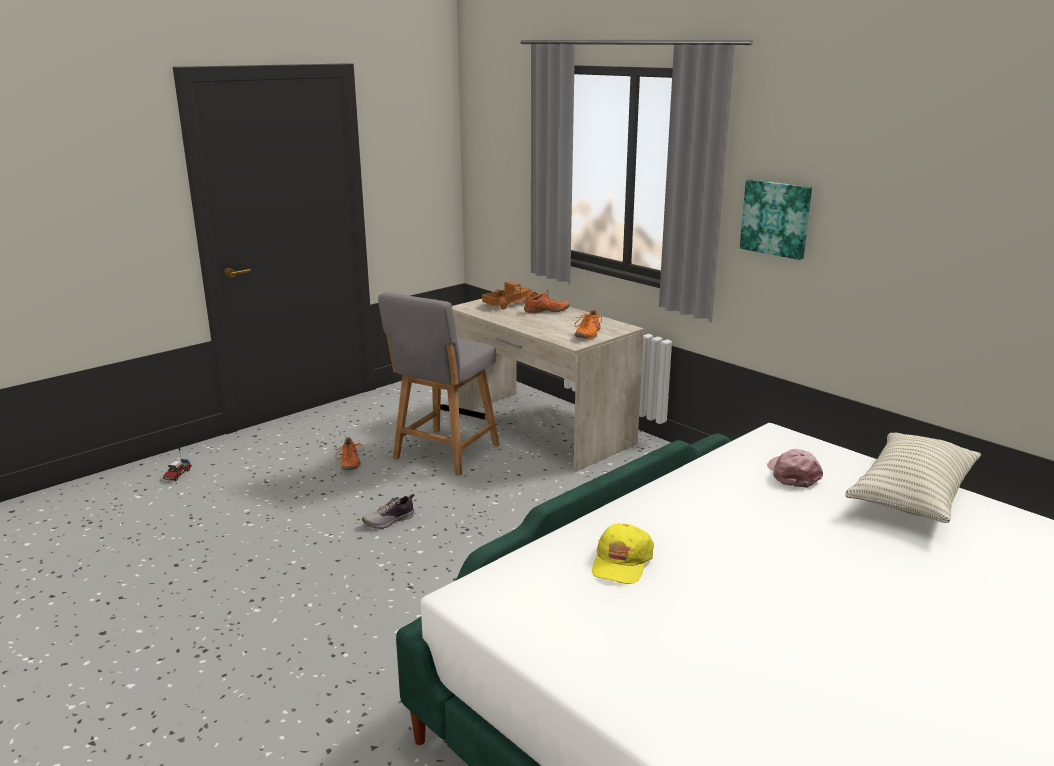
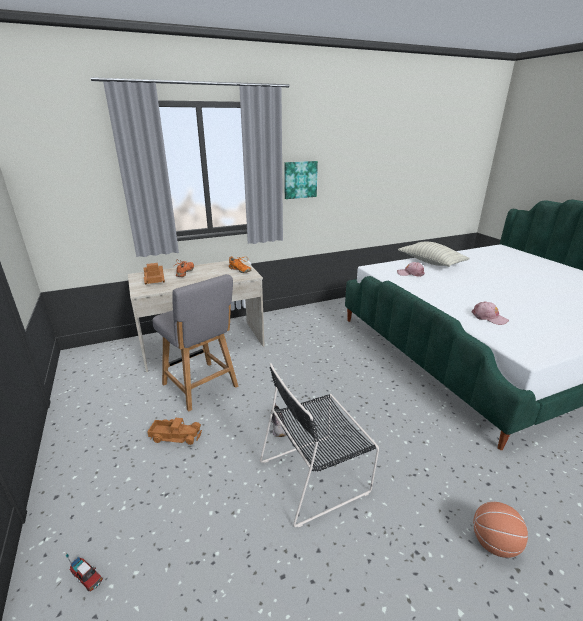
camera: 70 degrees left, 5 degrees up
orange shoe [335,437,364,470] -> toy truck [147,418,202,445]
yellow cap [592,523,654,584] -> pink cap [472,302,509,325]
none -> black chair [260,363,379,528]
none -> basketball [473,502,528,558]

